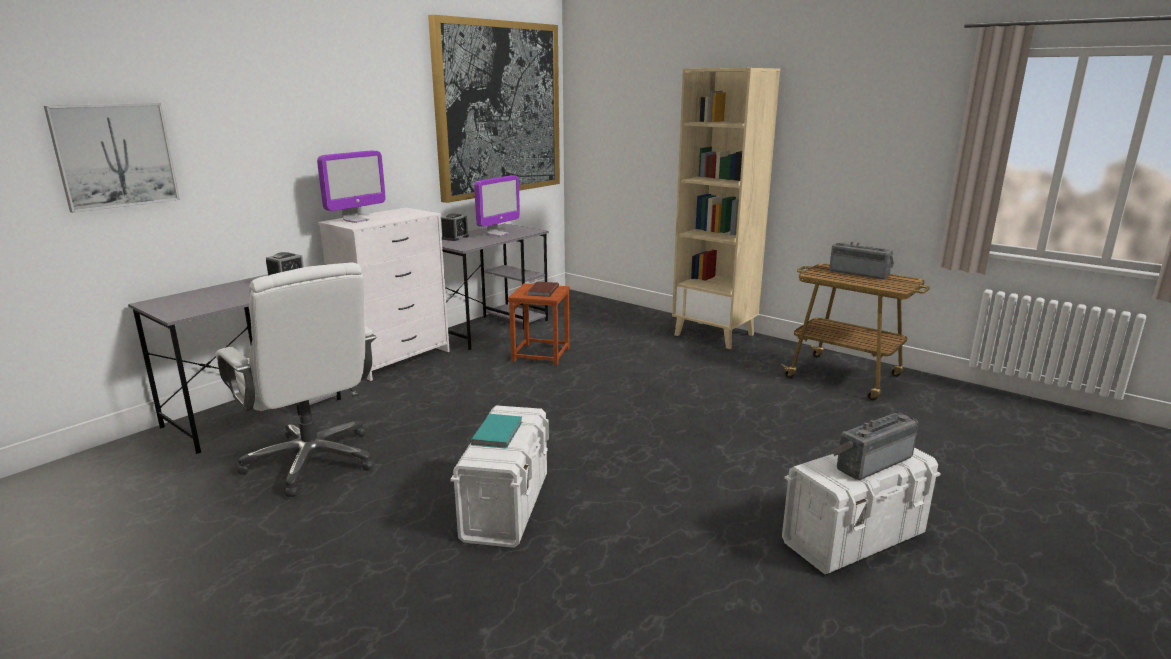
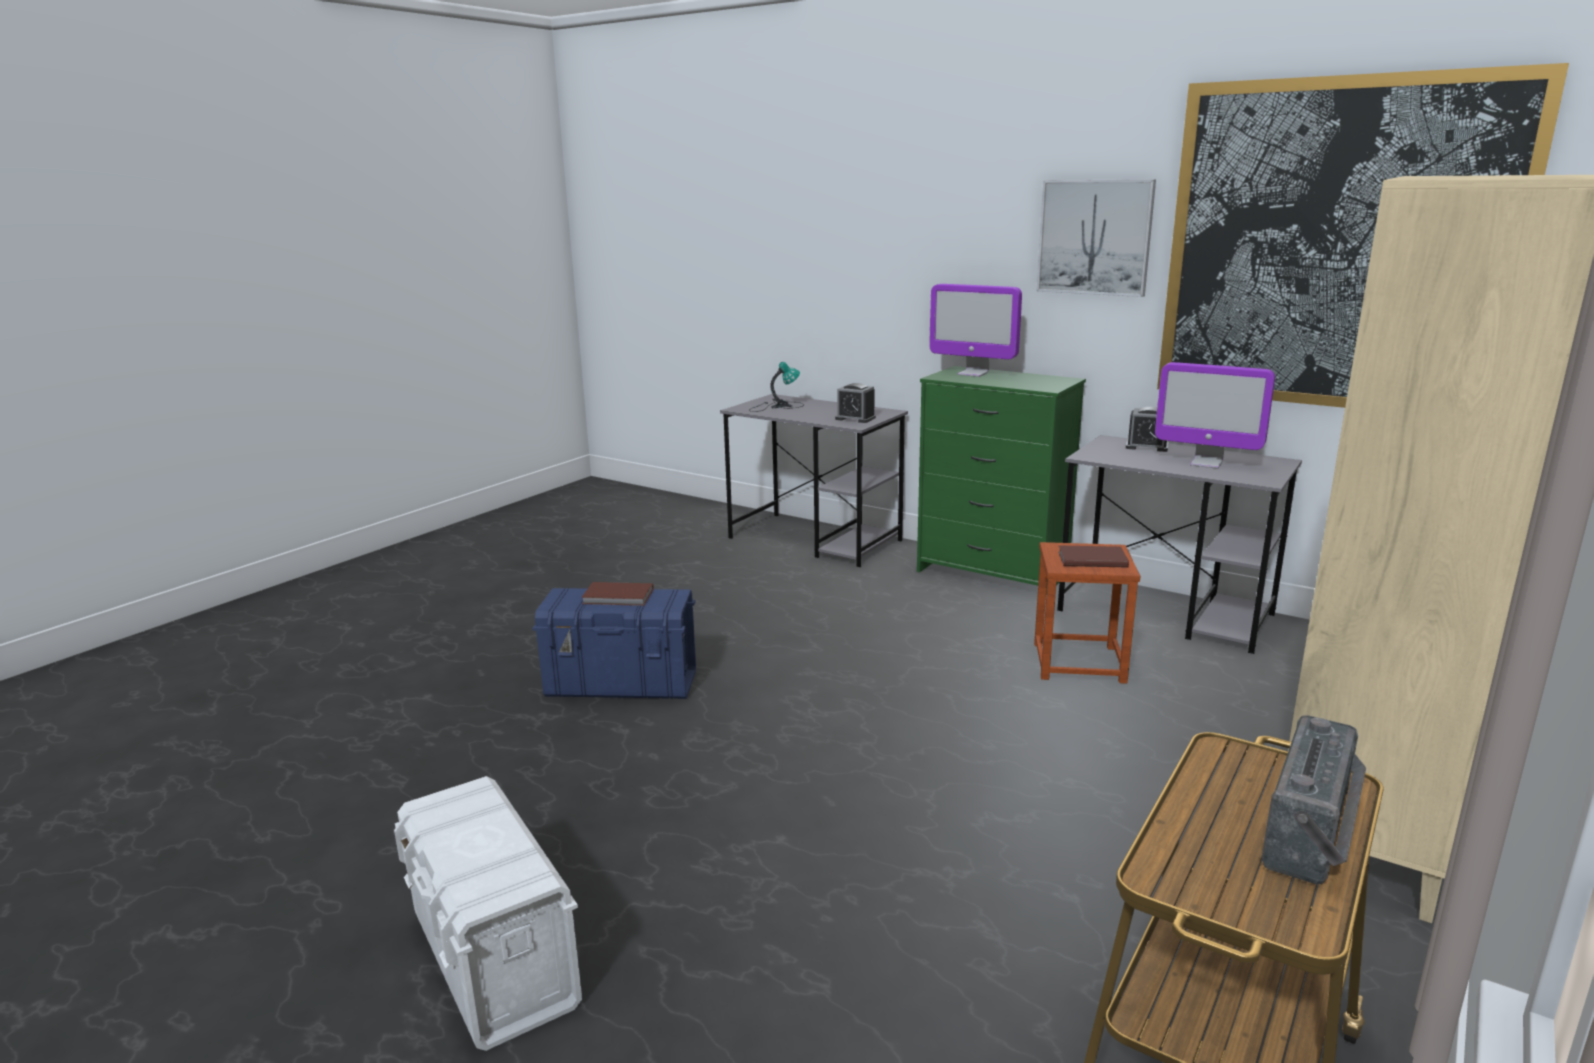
camera: 85 degrees right, 0 degrees up
picture [44,103,180,213] -> picture moved to [1037,179,1156,297]
white office chair [216,262,376,497] -> none
white dresser [318,208,450,381] -> green dresser [917,366,1086,594]
white storage box [450,405,549,548] -> blue storage box [532,588,696,699]
turquoise book [470,414,522,449] -> brown book [581,582,654,606]
radio [831,412,918,480] -> none
none -> table lamp [749,362,804,412]

